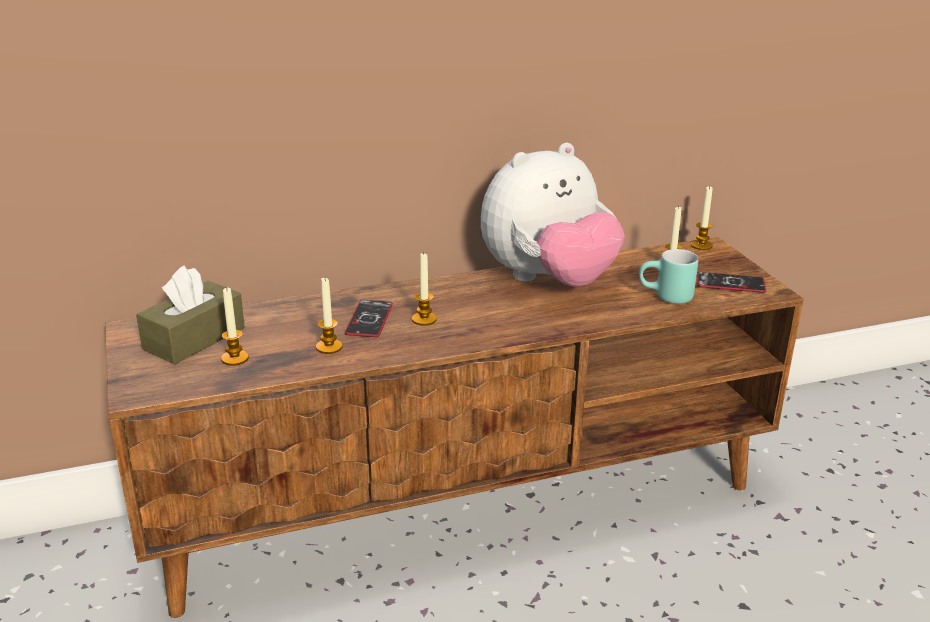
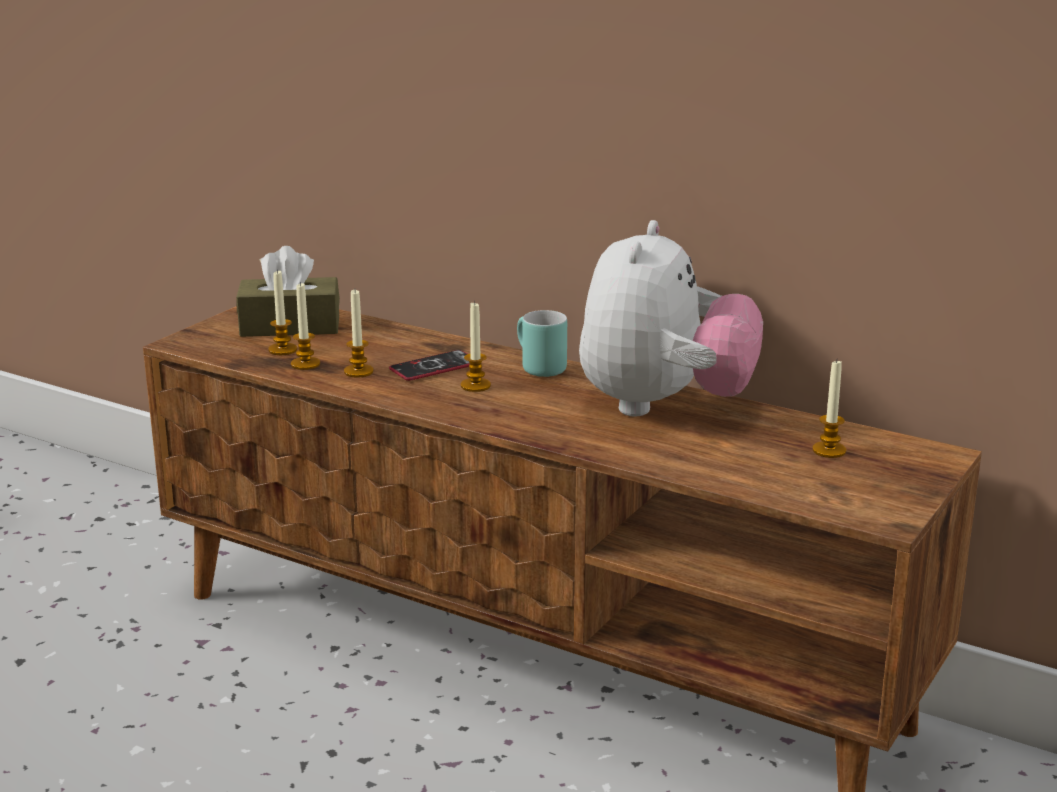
camera: 50 degrees right, 5 degrees down
plush toy [481,143,625,287] -> plush toy turned 90 degrees counterclockwise [579,220,763,417]
turquoise mug [639,249,698,304] -> turquoise mug moved to [517,310,567,377]
candle [691,186,713,250] -> candle moved to [291,282,320,370]
phone [697,272,766,293] -> none

